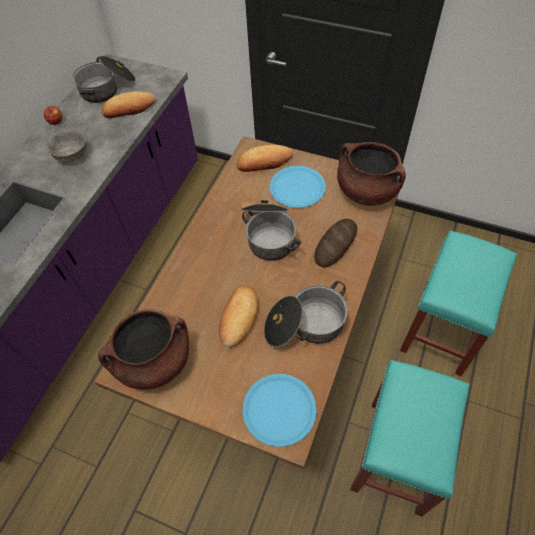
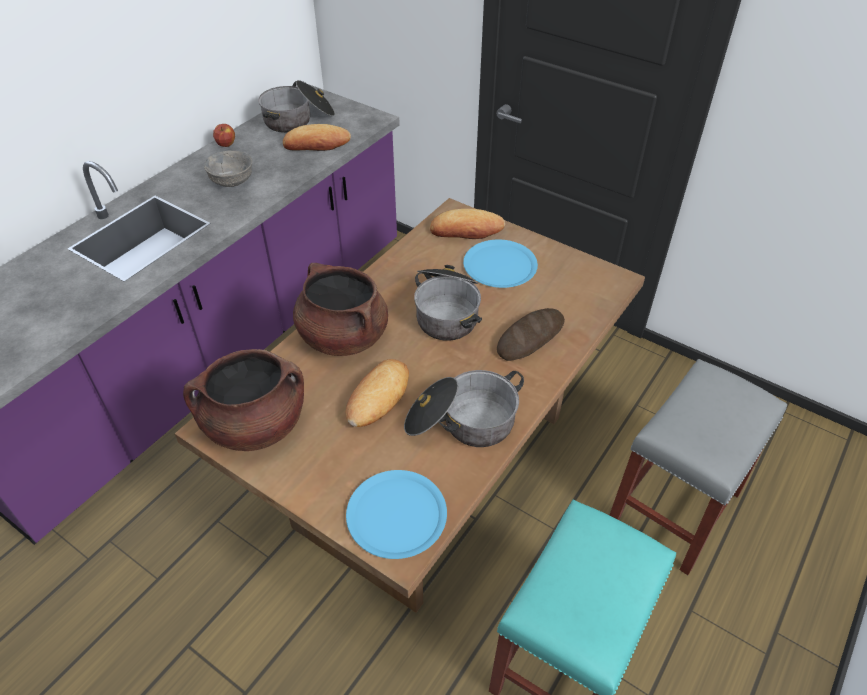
camera: 10 degrees right, 10 degrees down
brown cooking pot [337,142,406,206] -> brown cooking pot moved to [293,263,388,356]
turquoise stool [400,230,517,376] -> grey stool [609,359,787,575]

